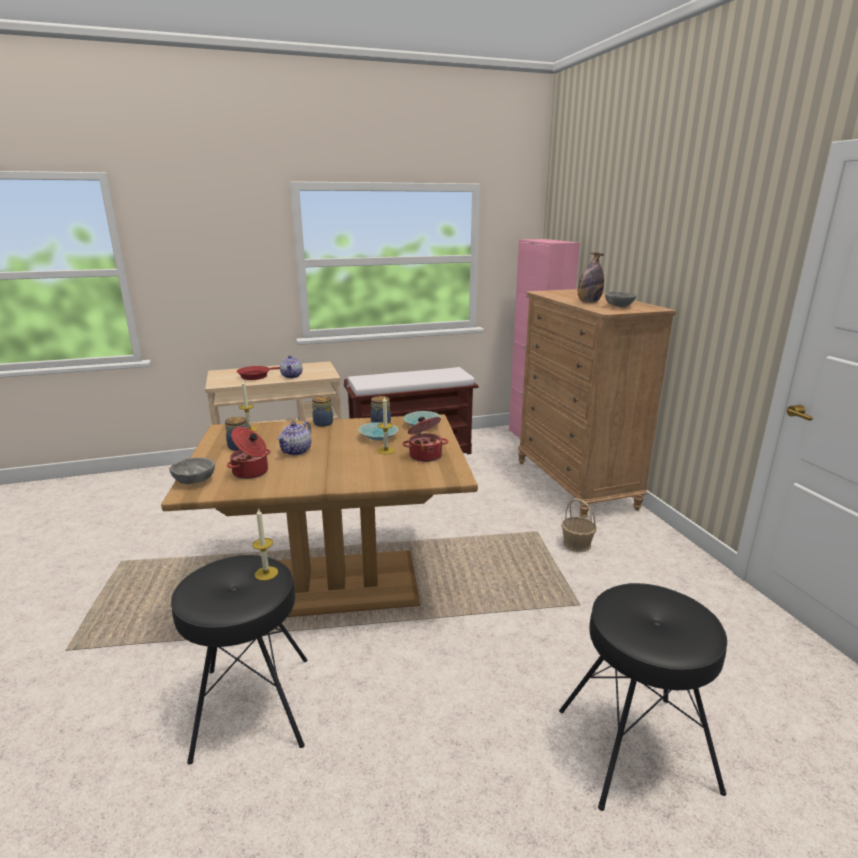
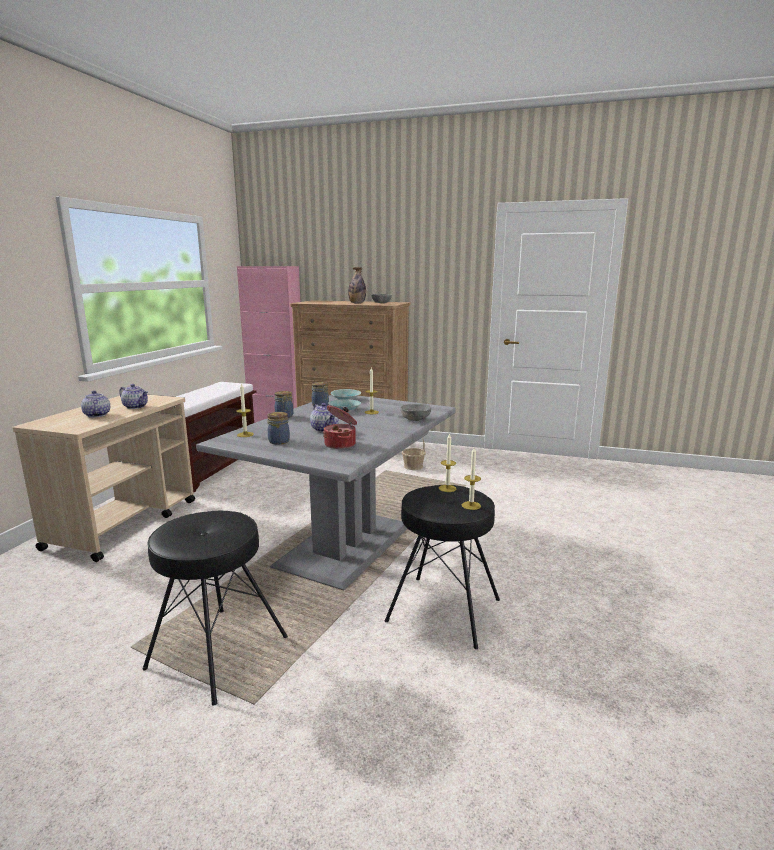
camera: 55 degrees left, 5 degrees down
brown dining table [161,414,478,617] -> grey dining table [196,395,456,590]
grey bowl [169,457,215,484] -> grey bowl moved to [400,404,431,421]
red frying pan [236,366,280,380] -> teapot [81,391,110,418]
cooking pot [402,417,448,462] -> none
black stool [559,583,727,811] -> black stool moved to [143,511,288,706]
none -> candle [462,447,481,510]

